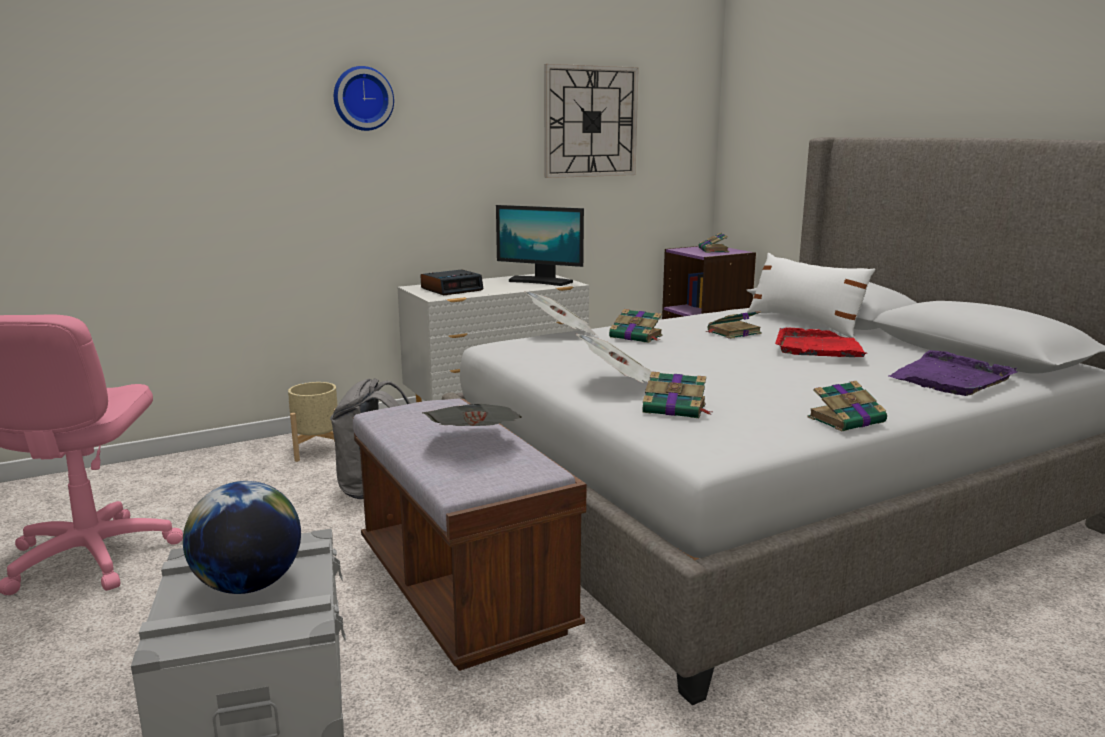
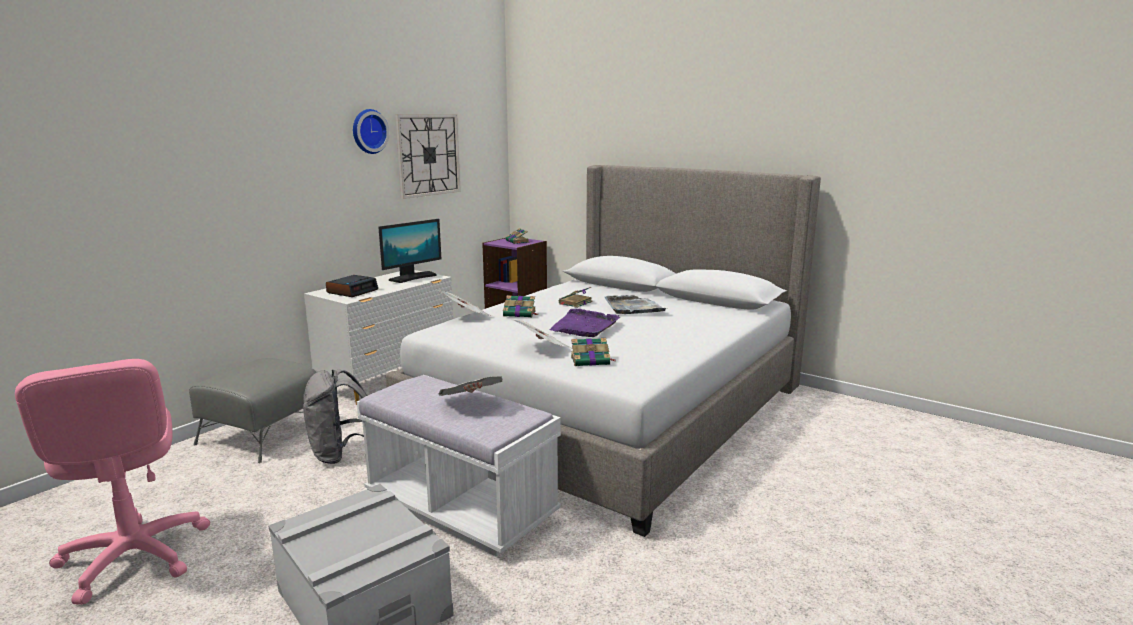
camera: 25 degrees left, 0 degrees up
globe [183,481,301,594] -> none
beige planter [288,382,338,462] -> grey ottoman [189,358,317,463]
wall clock [334,66,394,131] -> wall clock moved to [353,109,390,154]
brown bench [353,399,587,671] -> white bench [357,375,561,557]
monitor [496,205,584,286] -> monitor turned 45 degrees counterclockwise [378,219,441,283]
white pillow [747,253,875,338] -> none
red tray [775,327,869,357] -> grey tray [605,295,666,314]
book [808,381,887,432] -> none
purple tray [889,350,1017,396] -> purple tray moved to [549,309,620,337]

